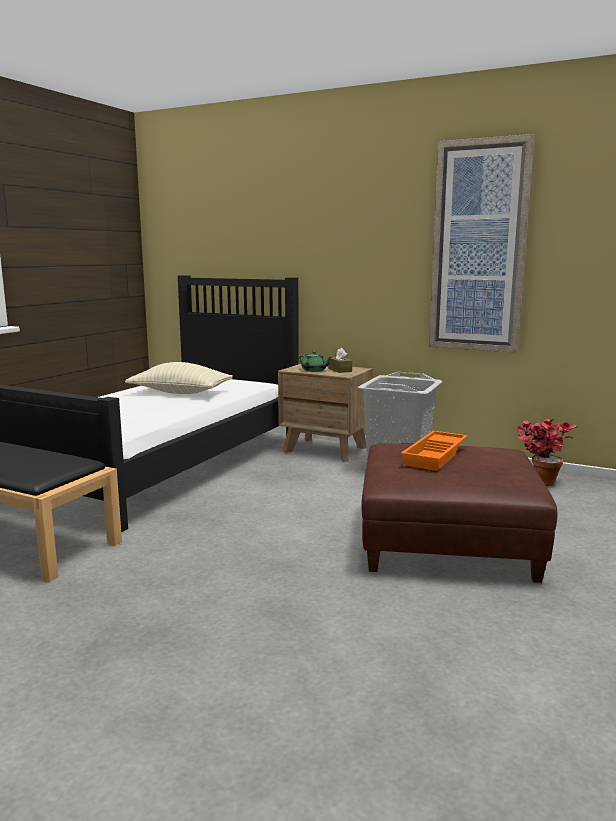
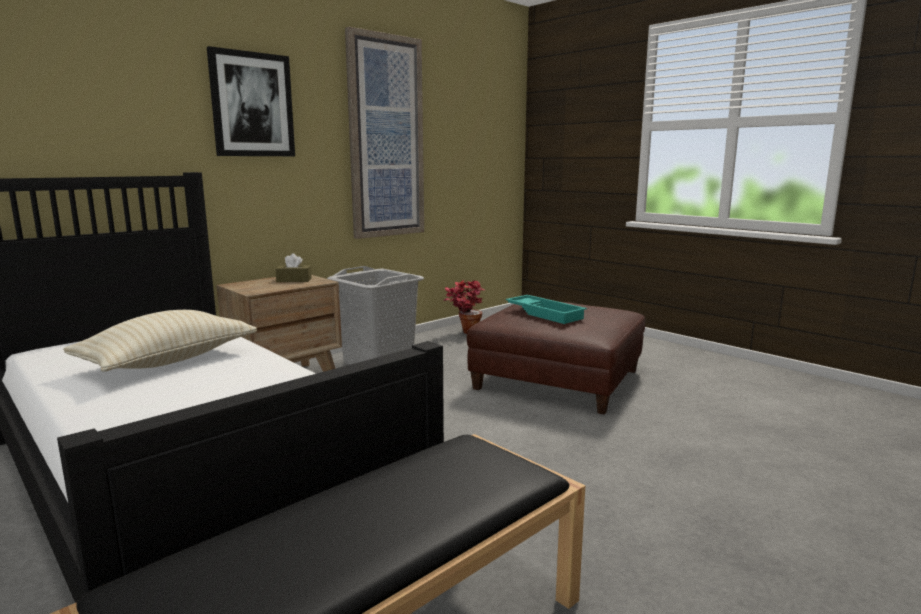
camera: 70 degrees left, 0 degrees up
green teapot [298,351,332,372] -> none
orange tray [401,431,468,471] -> turquoise tray [506,295,587,324]
none -> picture [207,46,295,156]

